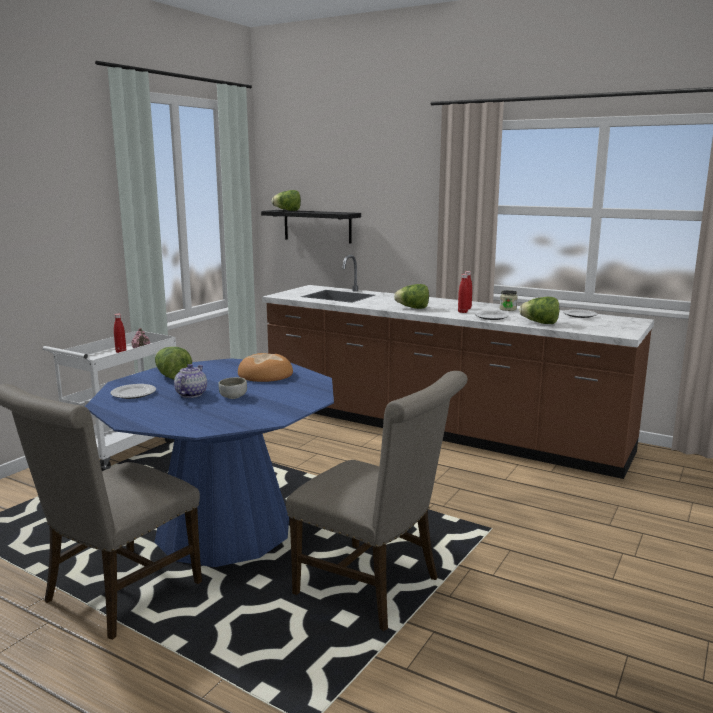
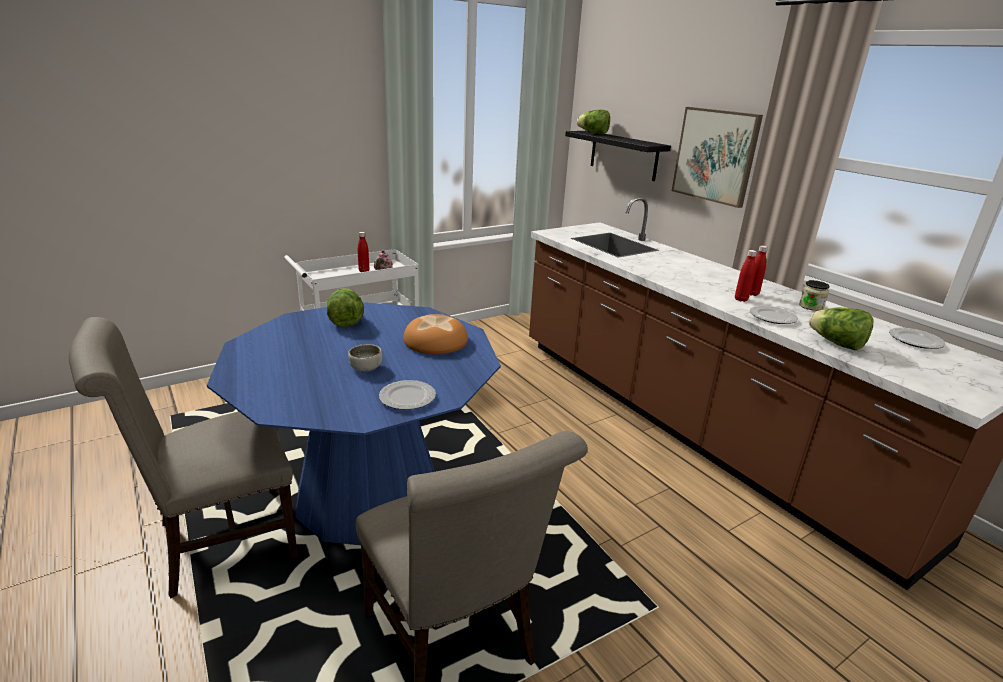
camera: 25 degrees right, 10 degrees up
plate [111,384,156,399] -> plate moved to [379,380,436,410]
teapot [174,364,207,398] -> none
lettuce [394,284,429,309] -> none
none -> picture [672,107,763,208]

